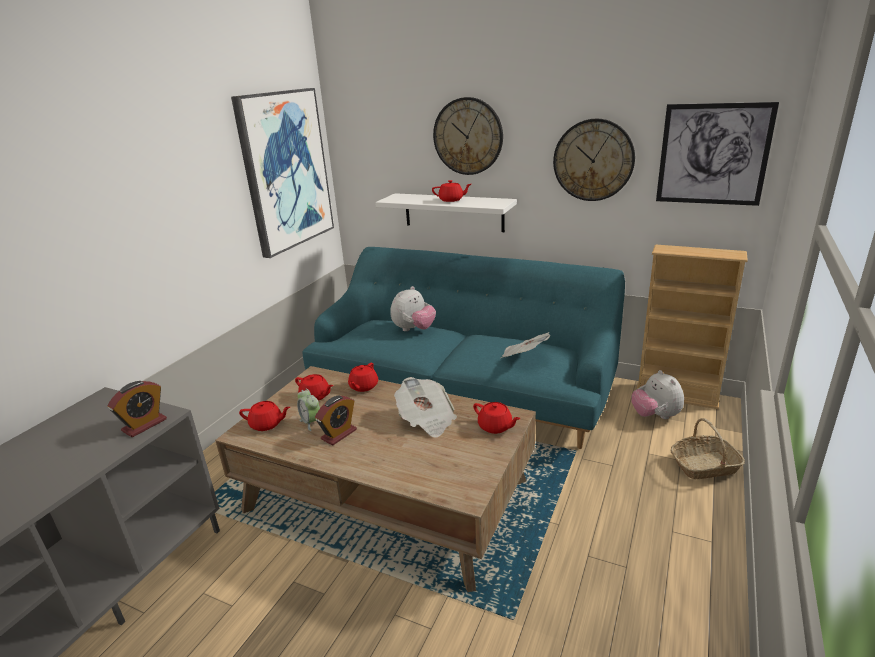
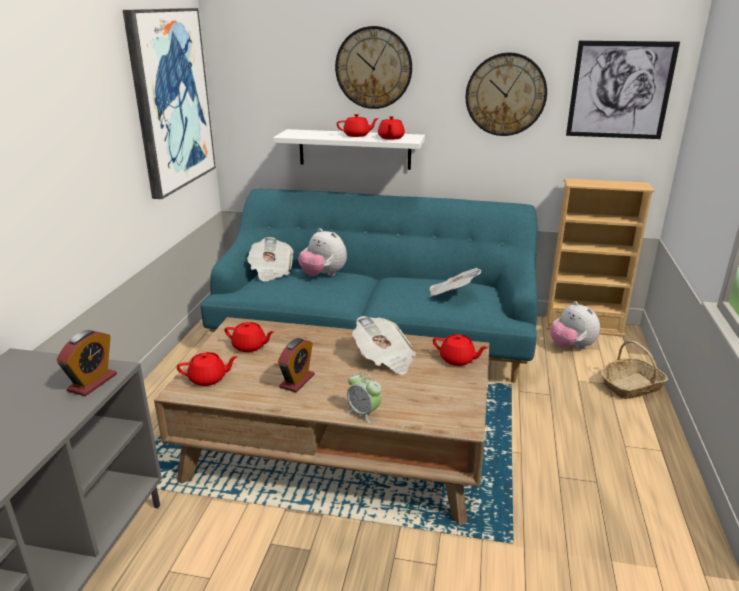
camera: 15 degrees left, 0 degrees up
alarm clock [297,388,320,431] -> alarm clock moved to [347,372,382,424]
red teapot [348,363,378,392] -> red teapot moved to [378,116,405,140]
plush toy [390,286,436,331] -> plush toy turned 105 degrees clockwise [298,228,347,276]
none -> newspaper [247,237,294,281]

